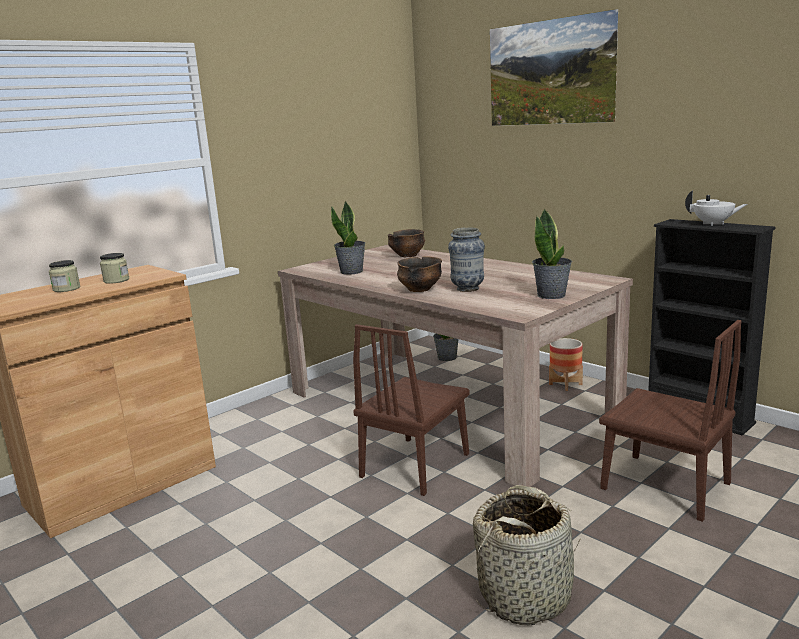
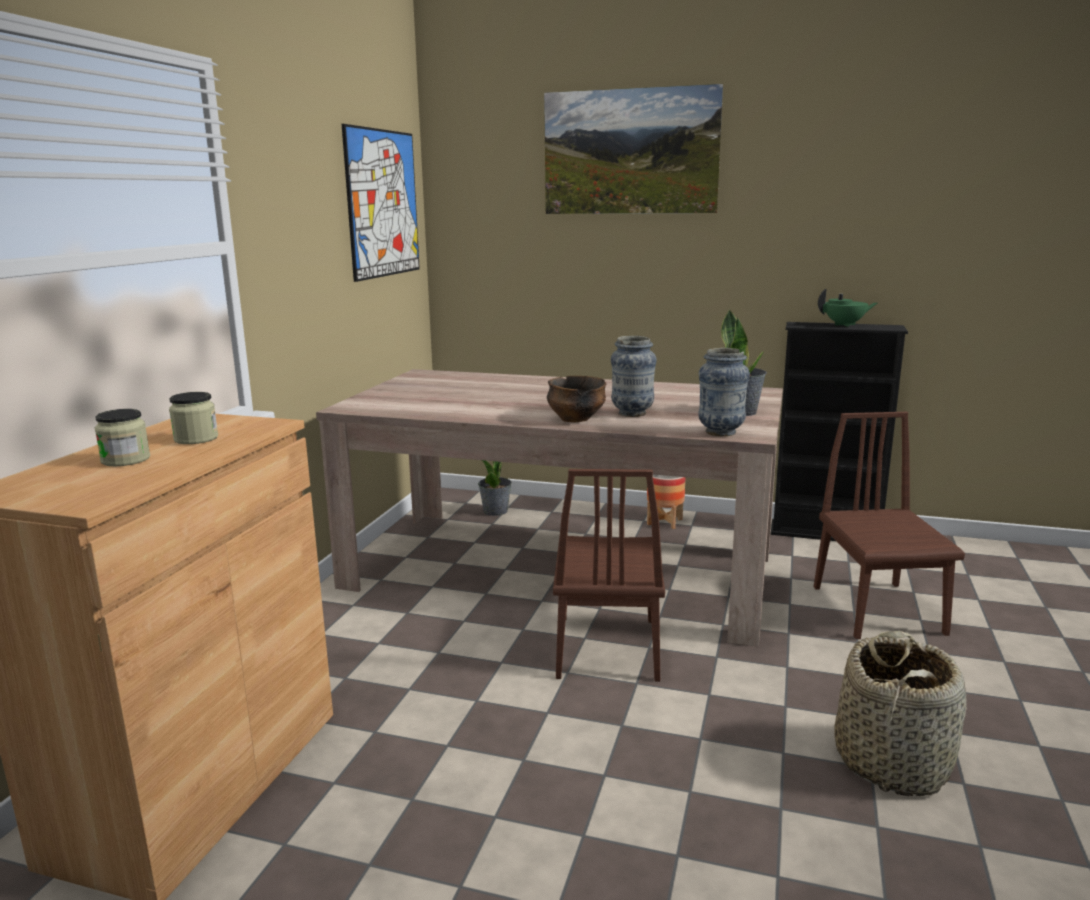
camera: 30 degrees left, 0 degrees up
potted plant [331,201,365,275] -> none
bowl [388,229,425,257] -> none
brown chair [599,320,741,522] -> brown chair turned 105 degrees counterclockwise [814,412,965,639]
white teapot [685,190,748,226] -> green teapot [818,289,877,327]
none -> picture [342,124,420,282]
none -> vase [698,348,750,436]

